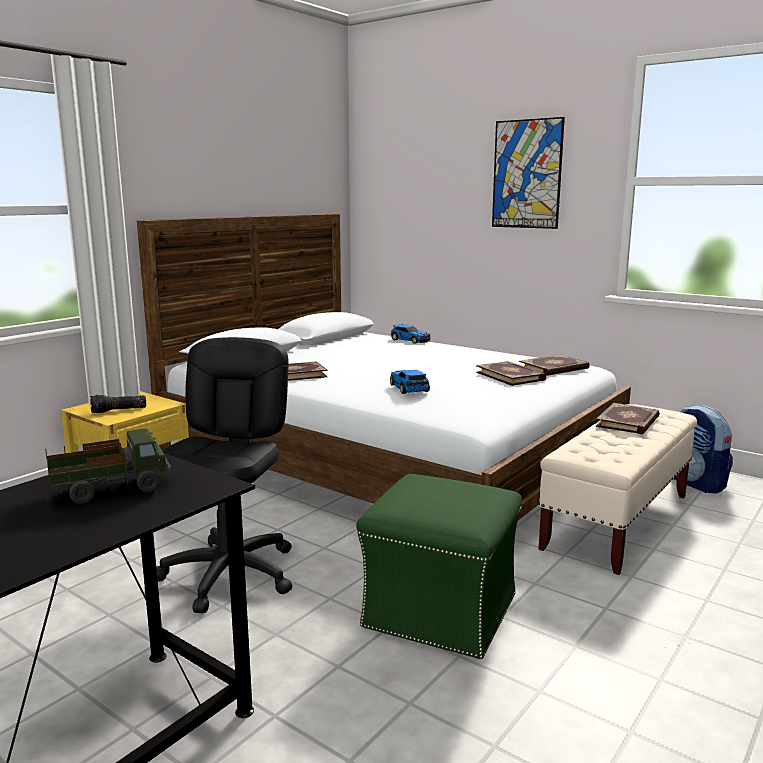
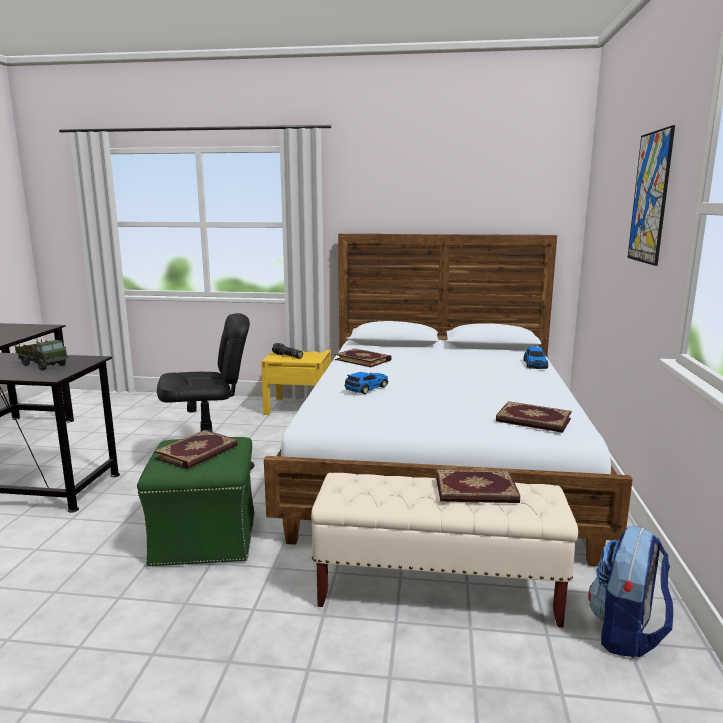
camera: 60 degrees right, 0 degrees up
book [476,361,547,386] -> book moved to [154,430,238,469]

